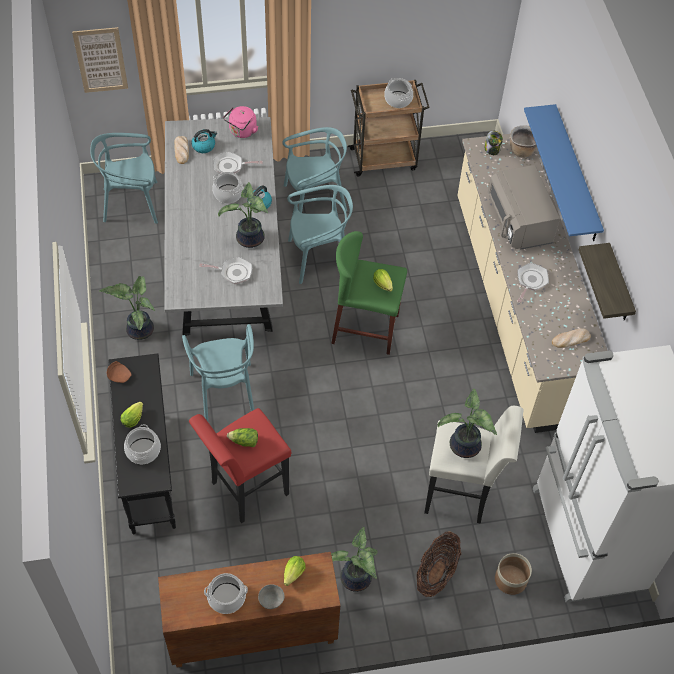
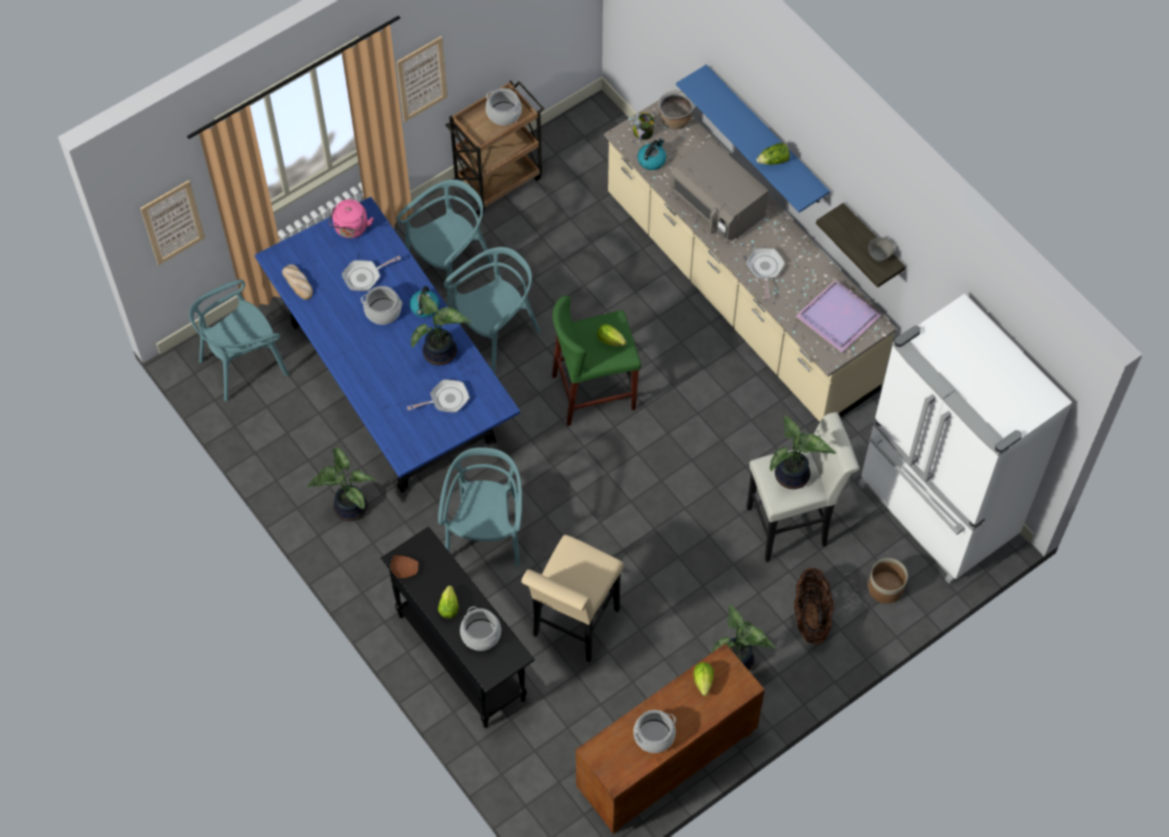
camera: 25 degrees left, 5 degrees up
grey dining table [164,117,283,336] -> blue dining table [255,197,520,493]
turquoise chair [182,324,254,421] -> turquoise chair turned 135 degrees counterclockwise [438,447,522,567]
red stool [189,408,291,523] -> beige stool [521,535,623,662]
kettle [192,129,217,153] -> kettle moved to [637,138,666,170]
lettuce [227,428,258,447] -> lettuce moved to [756,143,790,165]
grey bowl [258,584,285,609] -> grey bowl moved to [868,237,894,262]
bread [552,328,591,348] -> purple tray [796,279,881,353]
none -> picture [397,36,448,122]

